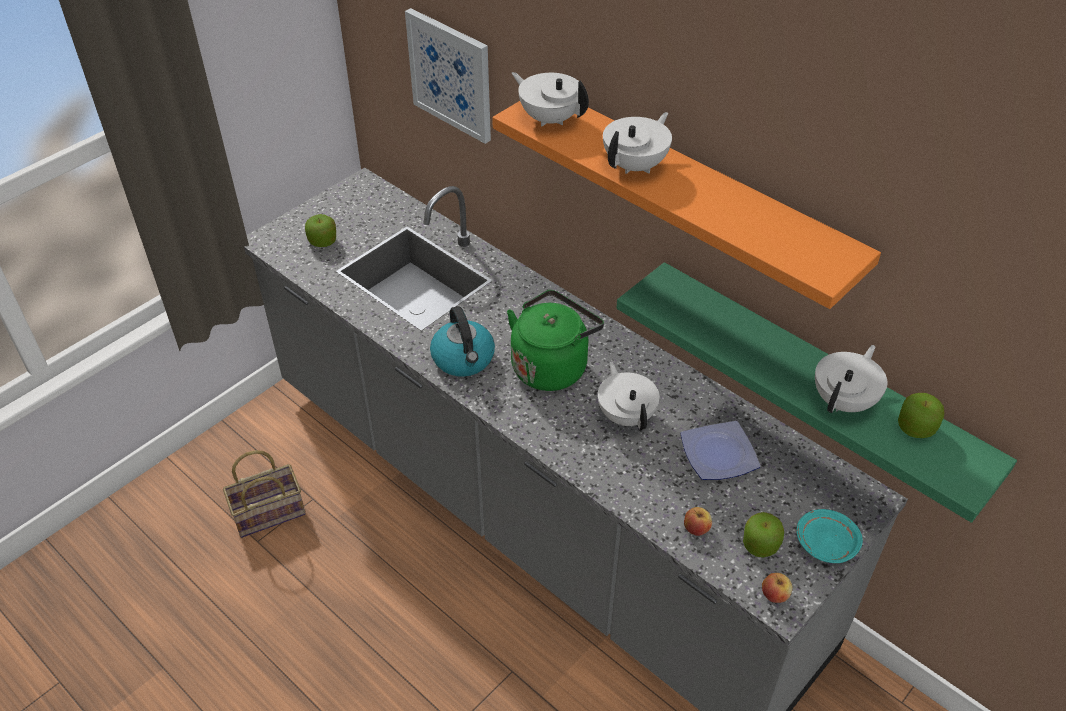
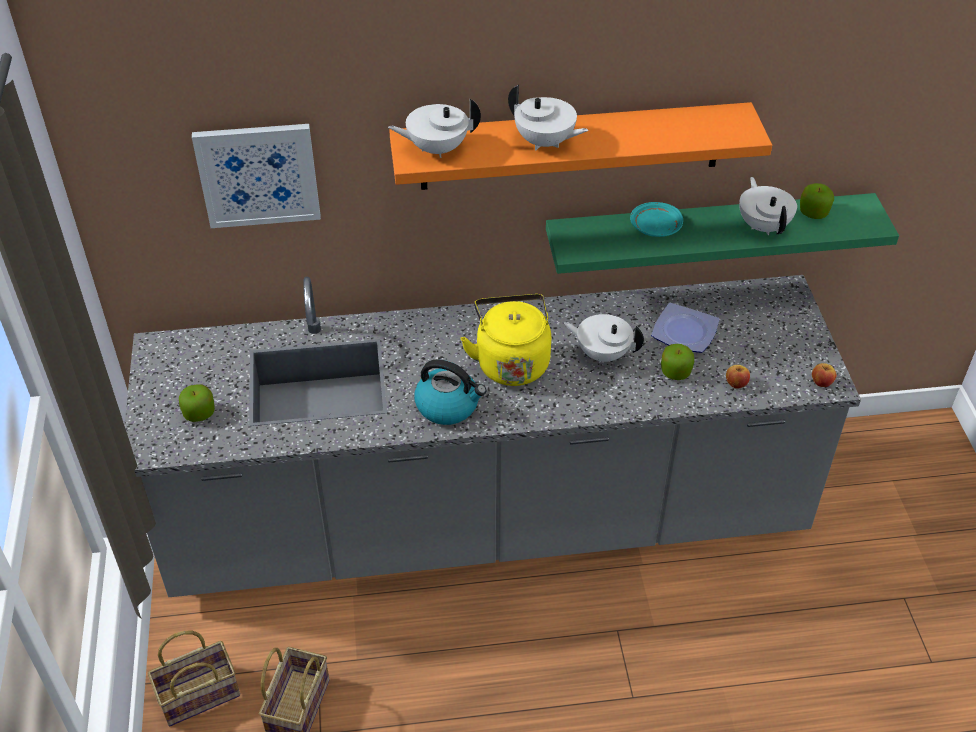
camera: 50 degrees left, 0 degrees up
green kettle [507,290,604,391] -> yellow kettle [461,294,551,386]
white teapot [603,112,672,174] -> white teapot turned 135 degrees clockwise [508,85,588,150]
apple [743,512,784,557] -> apple moved to [661,344,694,380]
turquoise plate [797,509,863,563] -> turquoise plate moved to [630,202,683,237]
none -> basket [148,630,240,726]

